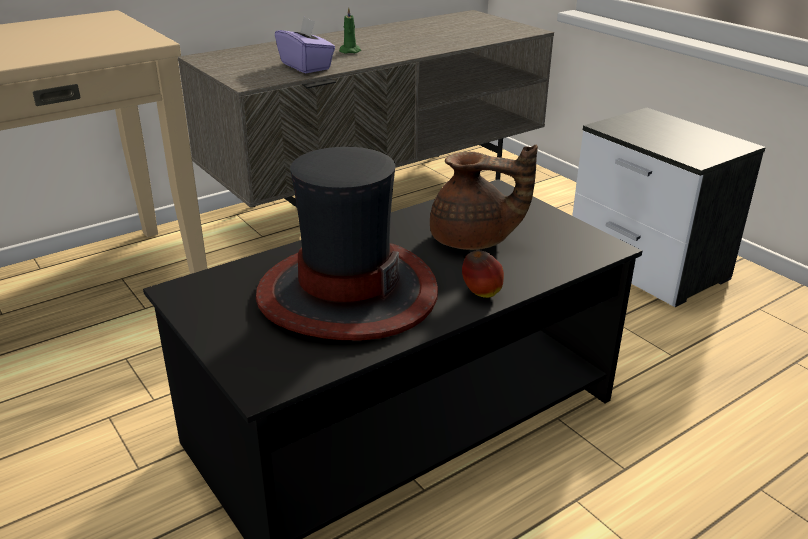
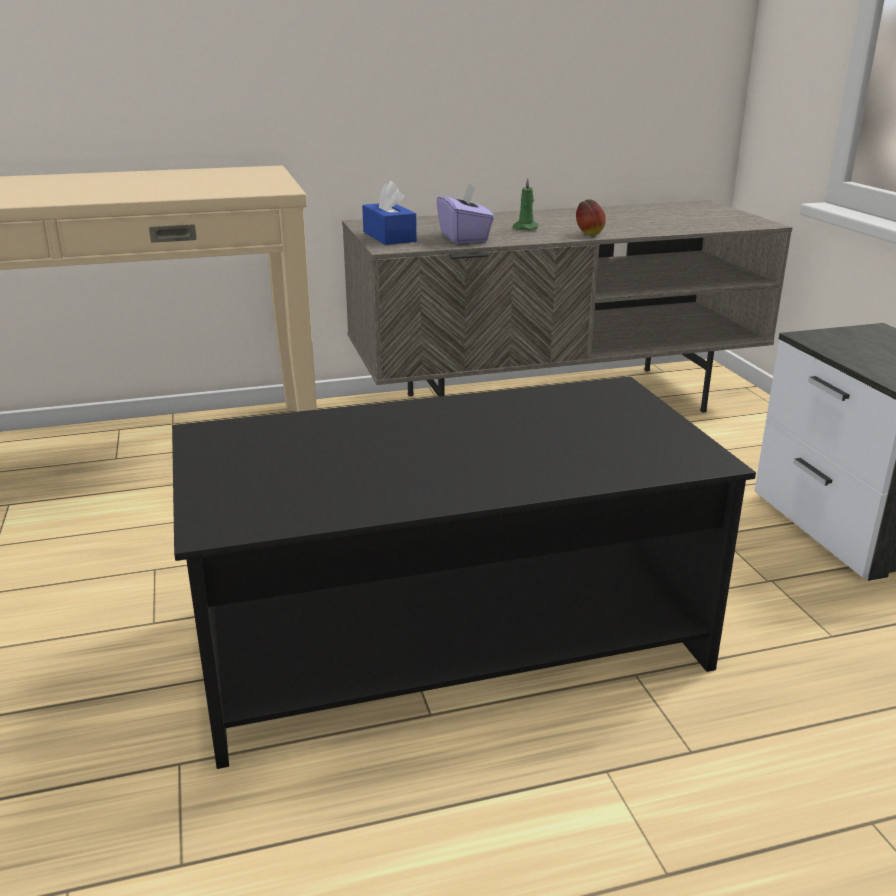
camera: 20 degrees right, 5 degrees down
hat [256,147,438,340] -> none
brown teapot [430,145,538,250] -> none
apple [462,250,504,298] -> apple moved to [576,199,606,236]
none -> blue tissue box [362,181,417,245]

